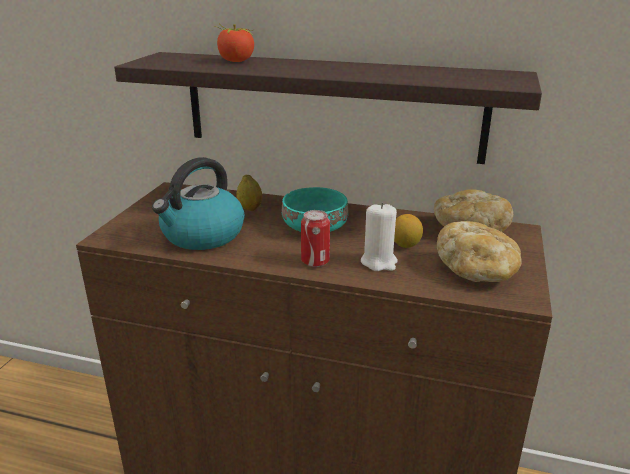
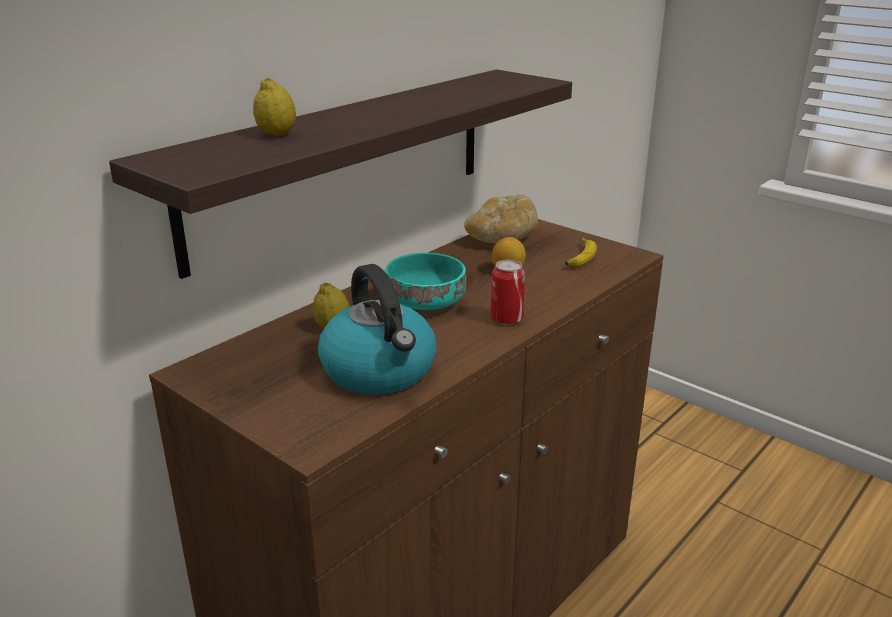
camera: 65 degrees left, 0 degrees up
tomato [214,23,254,62] -> lemon [253,78,296,136]
white candle [361,202,398,271] -> none
bread [437,221,522,282] -> banana [565,237,597,268]

